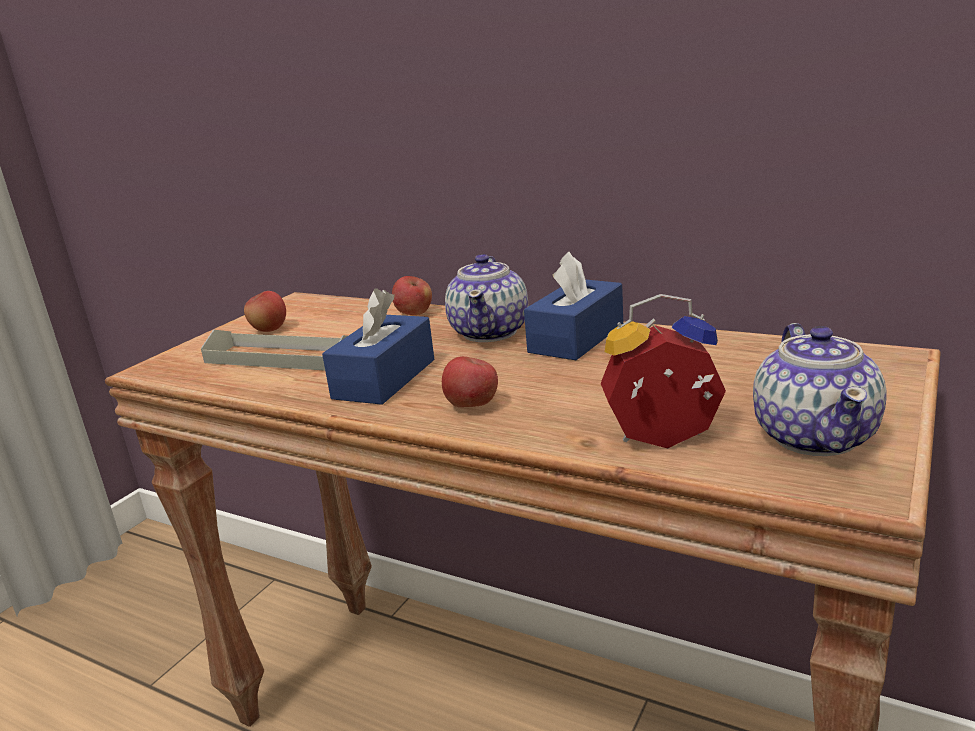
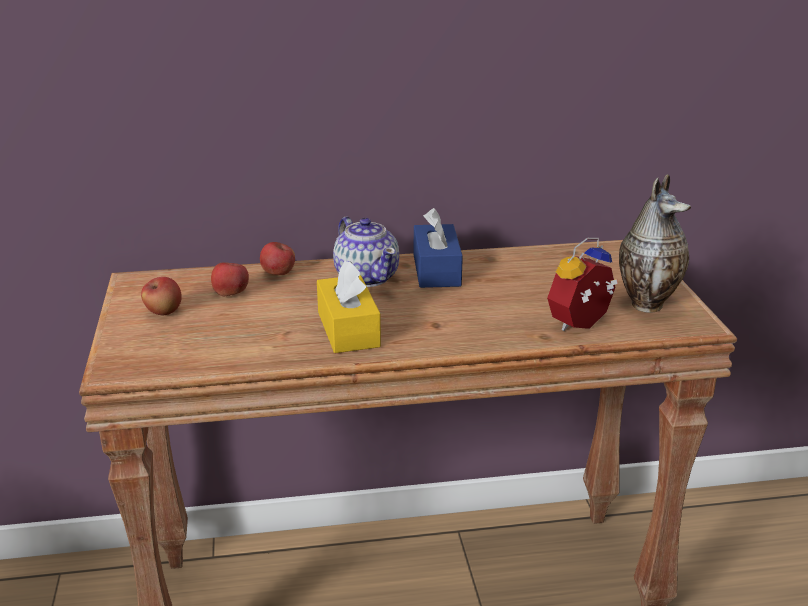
camera: 40 degrees left, 5 degrees up
grey tray [201,330,347,370] -> none
blue tissue box [322,289,434,405] -> yellow tissue box [317,261,381,353]
apple [442,356,498,407] -> apple moved to [211,262,249,296]
teapot [753,323,886,456] -> vase [619,174,691,313]

